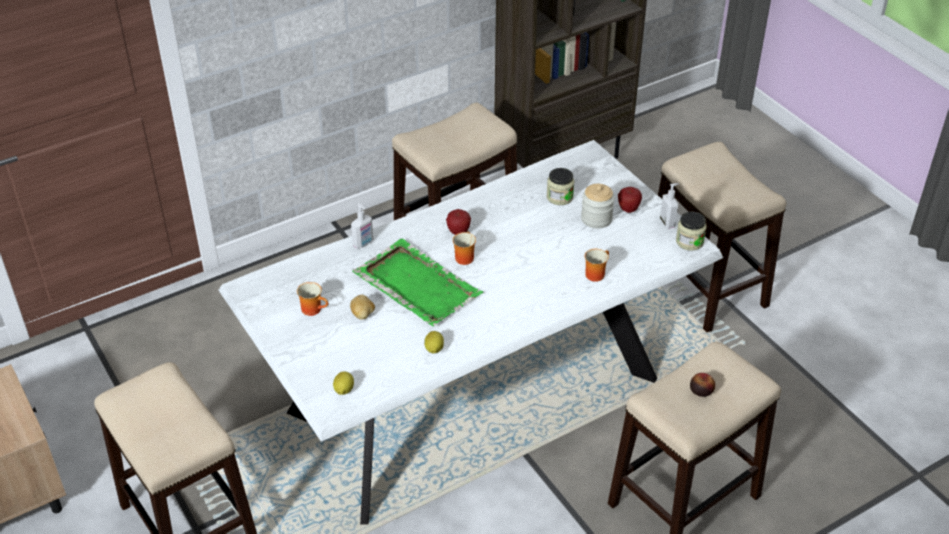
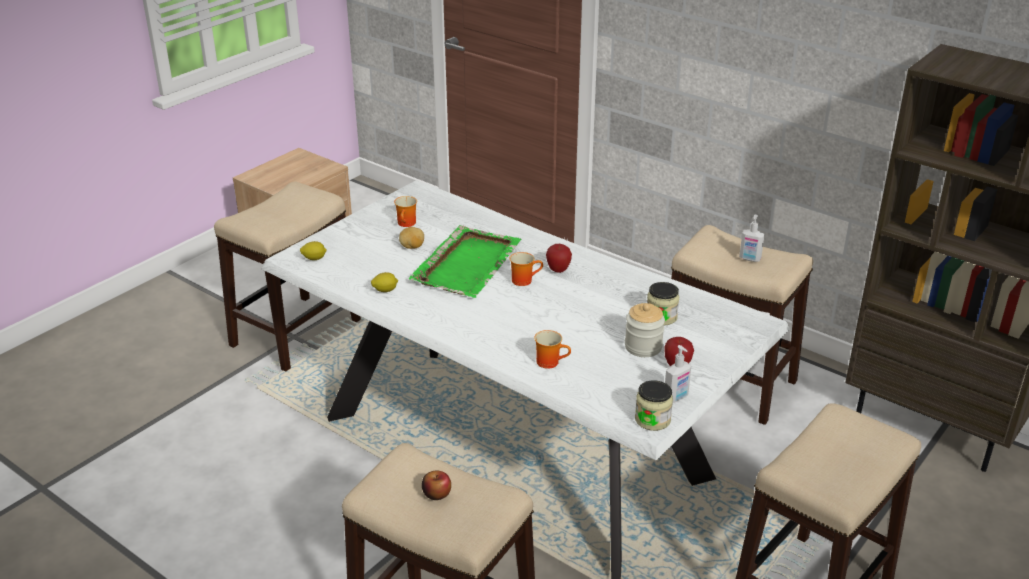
camera: 70 degrees right, 10 degrees down
soap dispenser [351,204,373,249] -> soap dispenser moved to [739,214,765,262]

